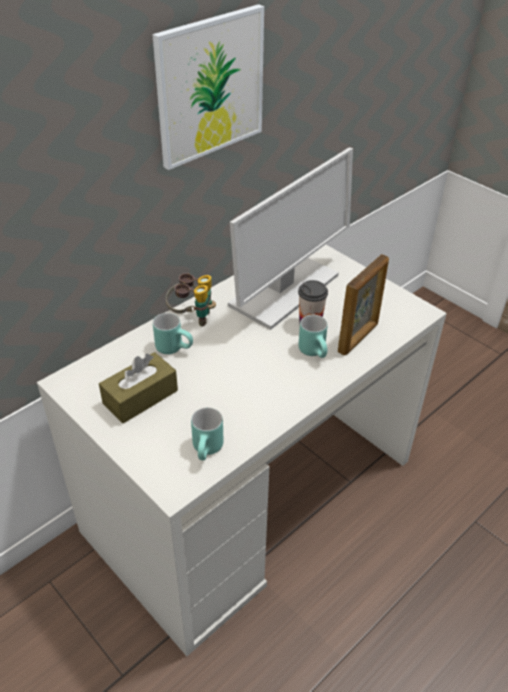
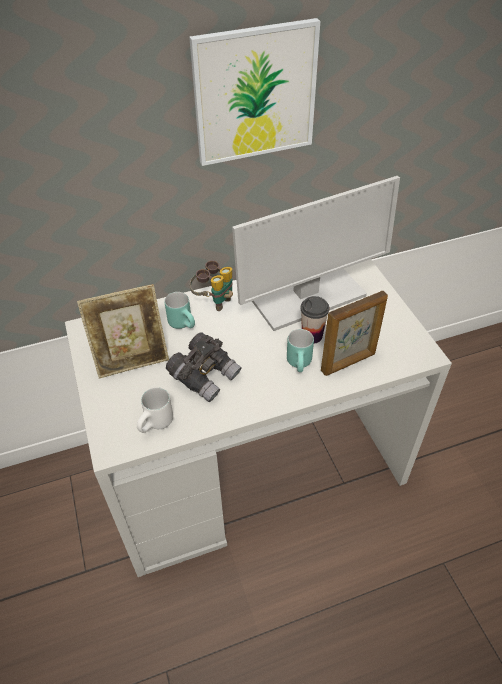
camera: 25 degrees right, 5 degrees up
brown tissue box [99,352,178,424] -> picture frame [77,284,169,378]
turquoise mug [191,407,224,460] -> white mug [137,387,173,433]
none -> grey binoculars [166,332,242,402]

